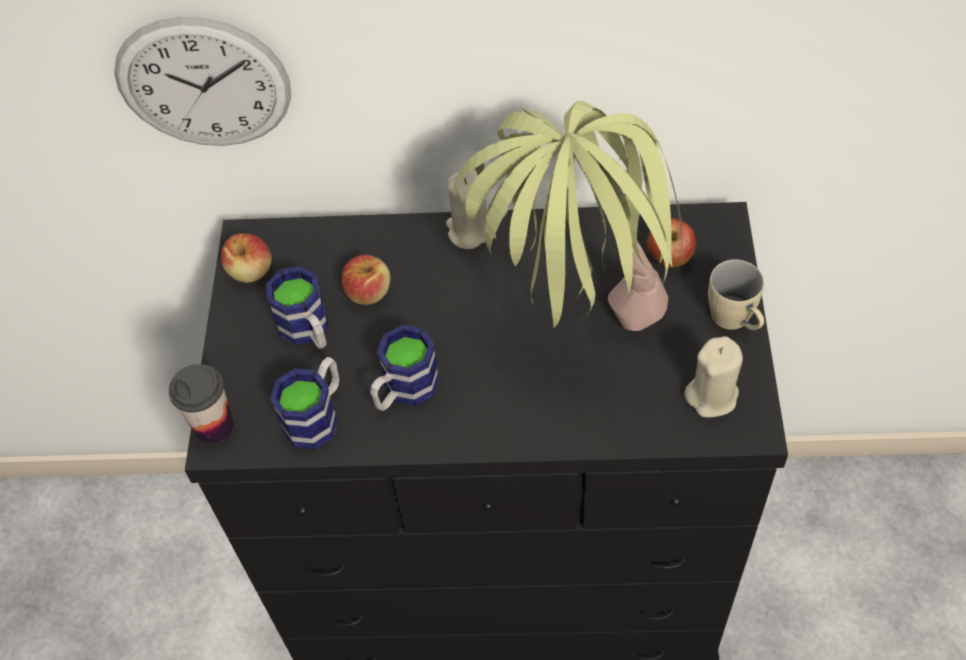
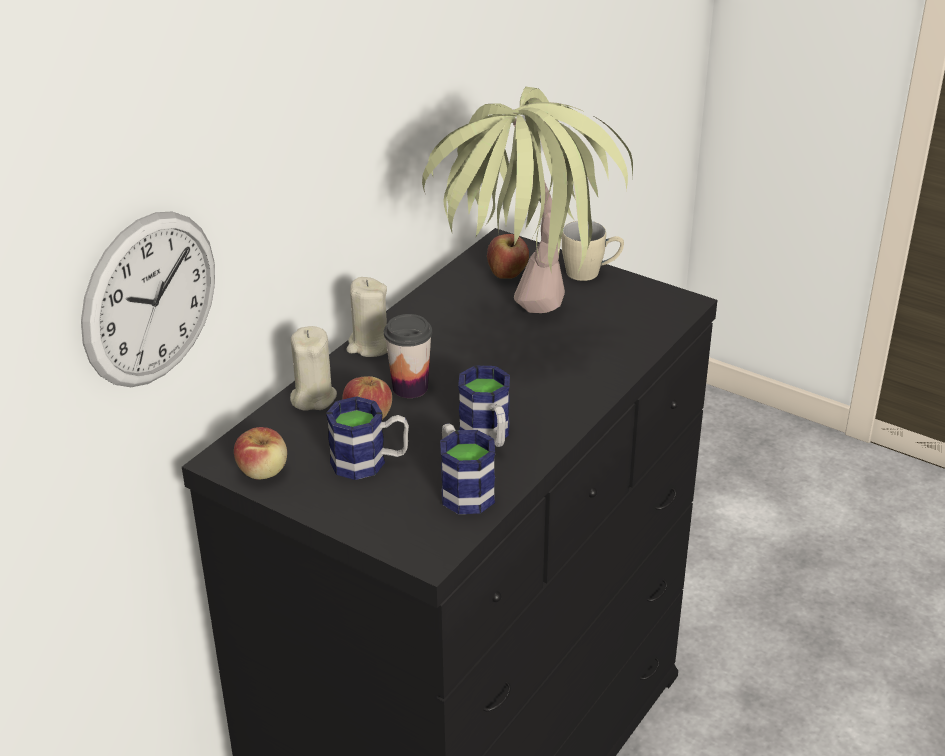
camera: 60 degrees left, 20 degrees down
cup [169,364,234,444] -> cup moved to [384,314,432,398]
beige candle [684,336,743,418] -> beige candle moved to [290,326,337,410]

